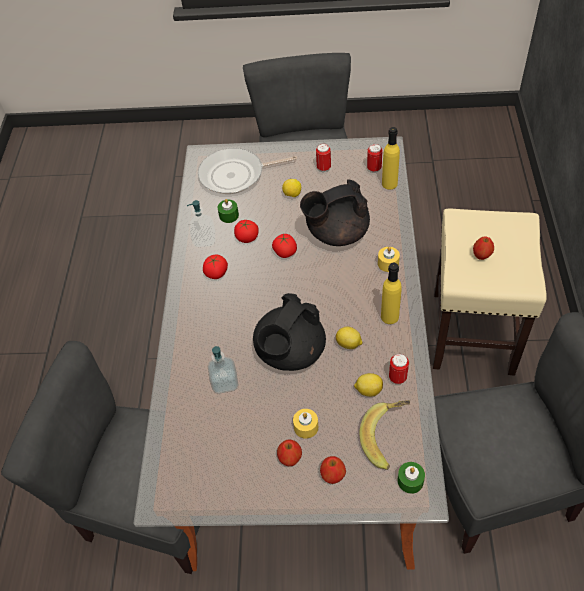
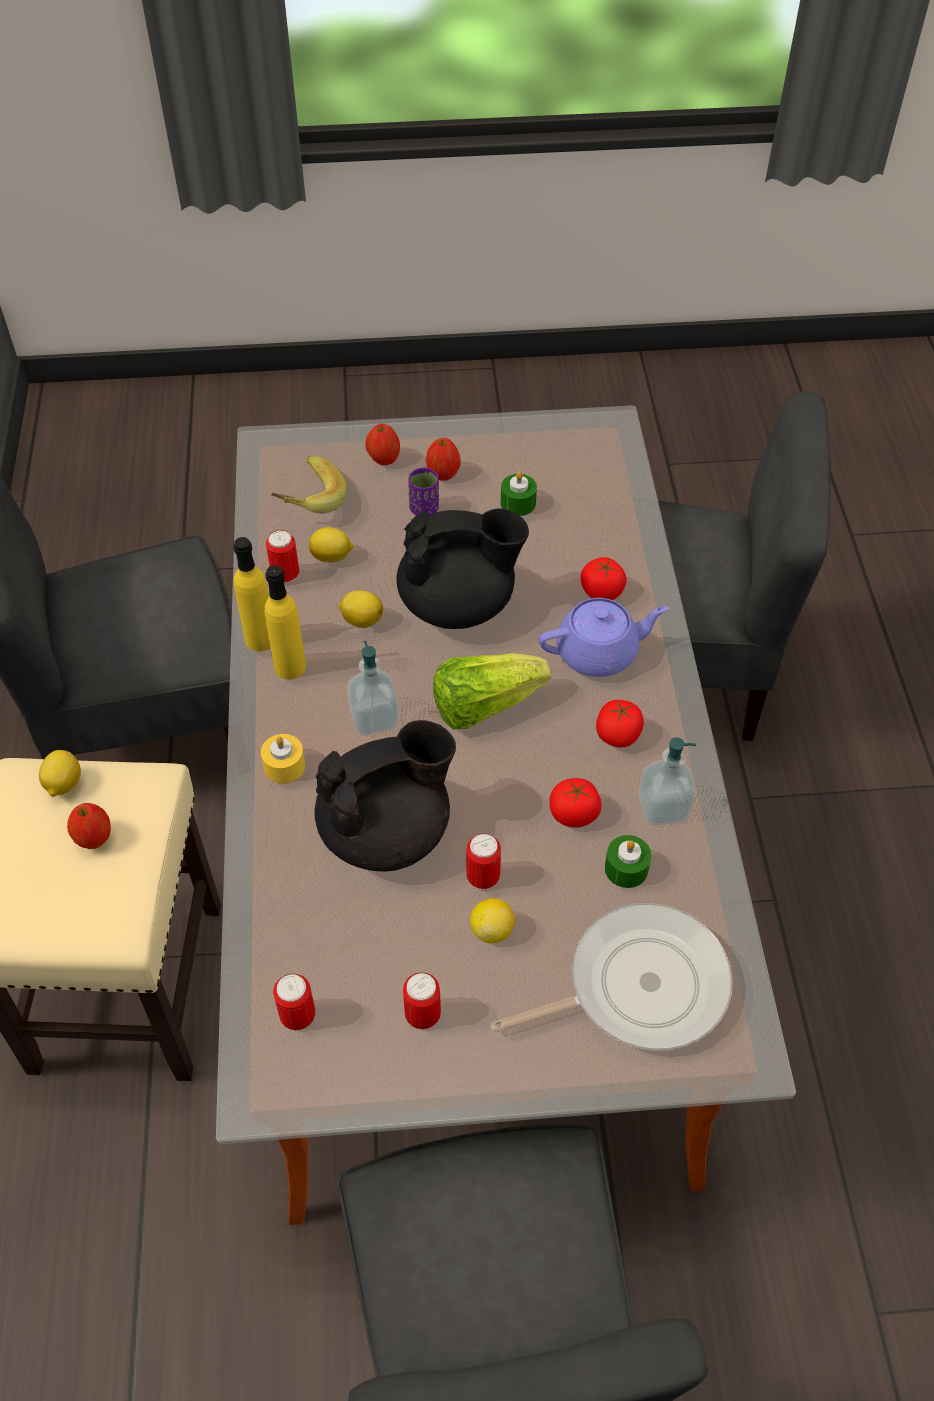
camera: 170 degrees right, 0 degrees up
soap dispenser [208,346,239,394] -> soap dispenser moved to [347,641,400,735]
black teapot [253,293,326,371] -> black teapot turned 60 degrees clockwise [396,508,529,629]
tomato [272,234,297,258] -> tomato moved to [581,557,627,600]
yellow candle [293,409,318,439] -> purple cup [408,468,439,515]
yellow bottle [382,127,400,190] -> yellow bottle moved to [233,537,270,652]
green candle [397,462,425,494] -> green candle moved to [501,471,537,516]
none -> lemon [39,750,81,797]
none -> lettuce [433,653,551,730]
none -> can [466,833,501,889]
none -> purple teapot [539,598,669,677]

